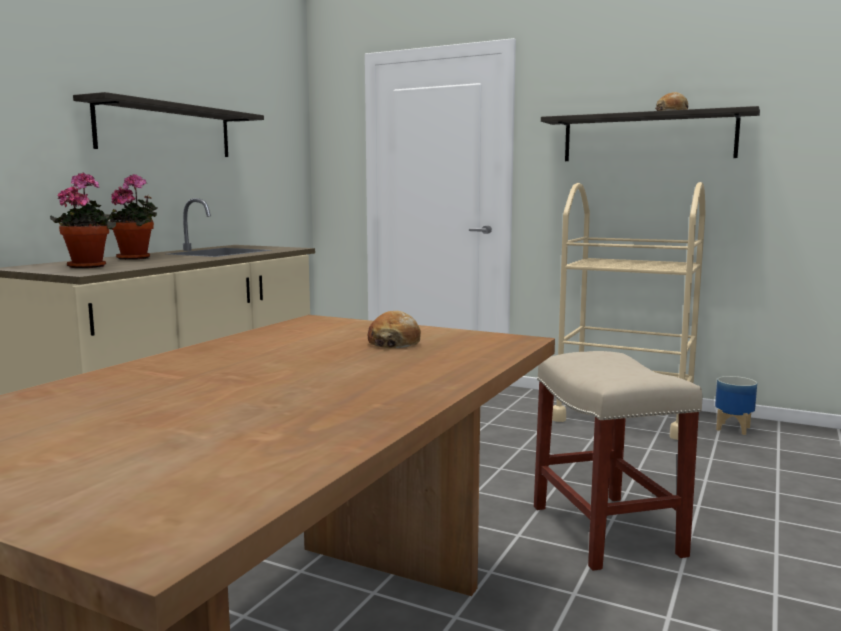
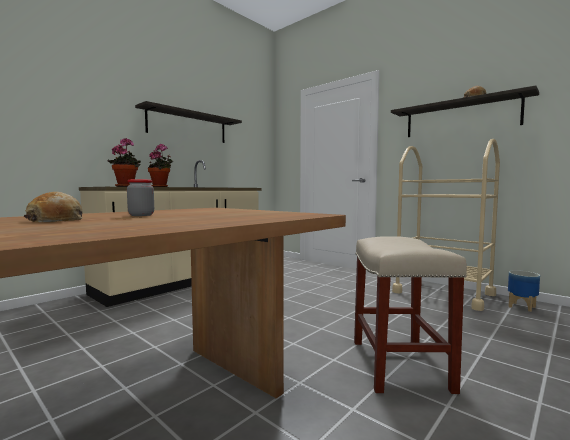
camera: 15 degrees right, 5 degrees down
bread [367,311,421,348] -> bread moved to [24,192,83,222]
none -> jar [127,179,154,216]

